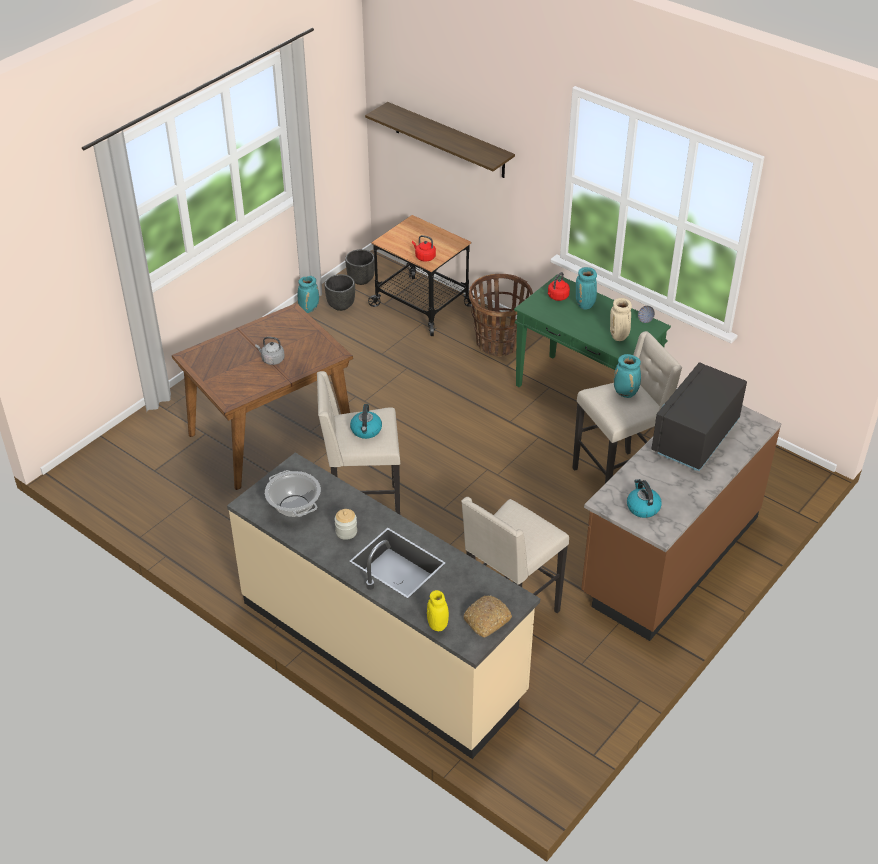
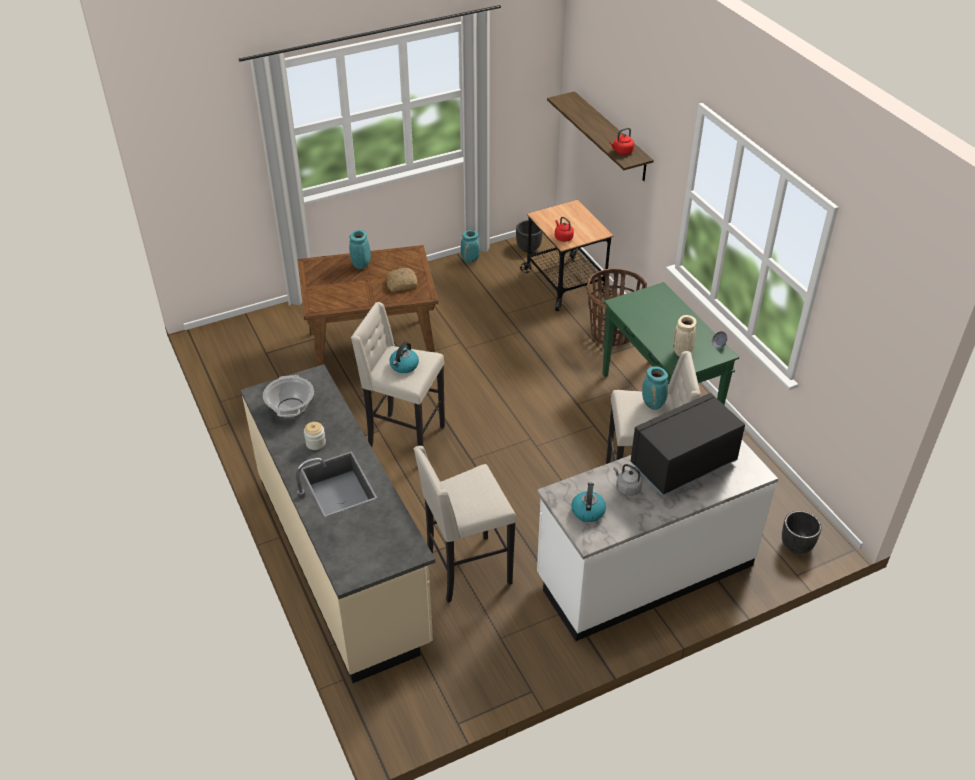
camera: 25 degrees right, 0 degrees up
grey kettle [255,337,285,365] -> grey kettle moved to [613,464,643,496]
black planter [325,274,355,311] -> black planter moved to [782,511,822,554]
yellow jar [427,590,449,631] -> none
bread [463,596,512,638] -> bread moved to [386,268,417,292]
red kettle [548,272,570,301] -> red kettle moved to [610,128,634,155]
turquoise vase [576,267,597,310] -> turquoise vase moved to [349,230,371,269]
brown counter [581,405,781,641] -> white counter [537,440,778,641]

